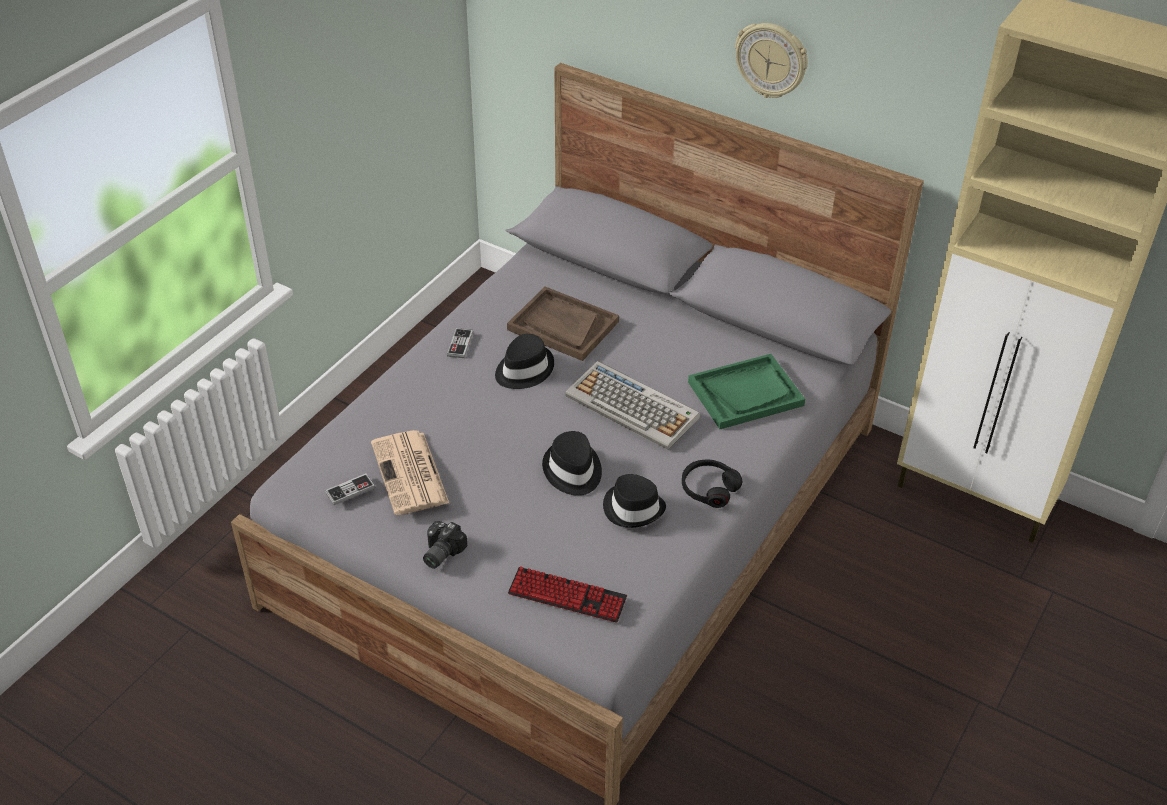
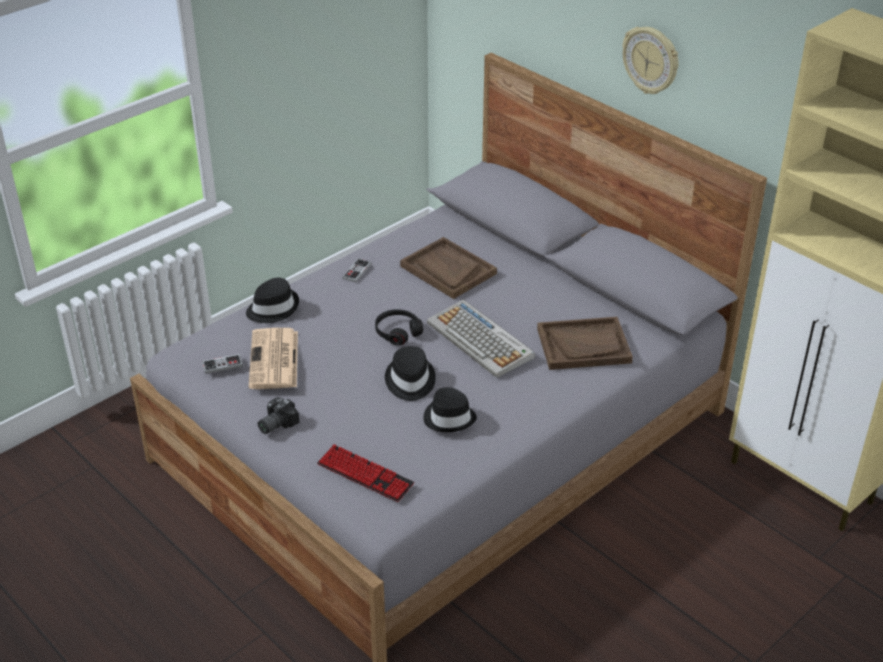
camera: 15 degrees right, 5 degrees down
black hat [495,334,554,389] -> black hat moved to [246,278,299,323]
black headphones [682,460,742,508] -> black headphones moved to [375,309,423,345]
green tray [688,354,805,429] -> brown tray [537,317,633,370]

